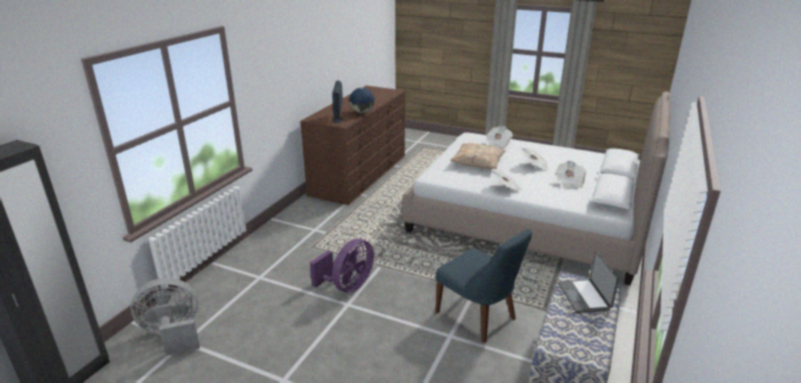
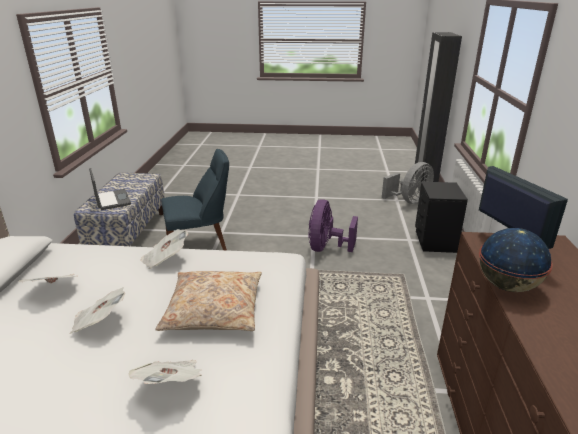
camera: 160 degrees right, 0 degrees up
blue chair [435,229,532,343] -> blue chair turned 135 degrees clockwise [162,149,229,250]
none -> black nightstand [415,182,468,253]

